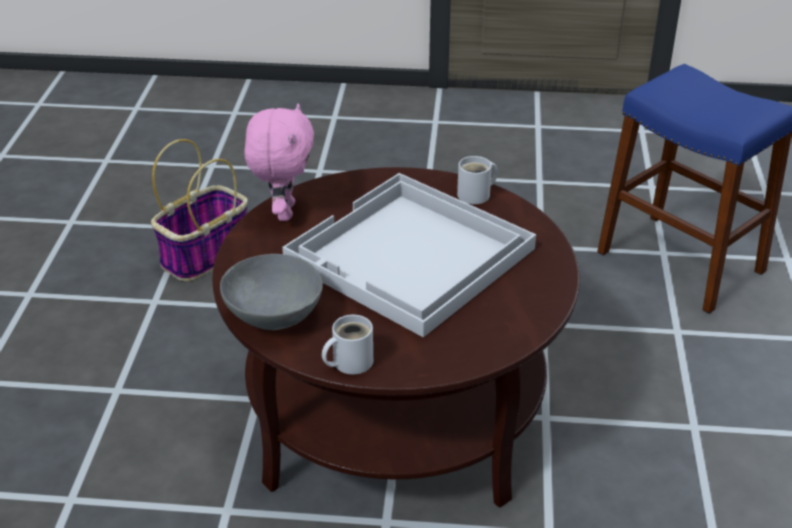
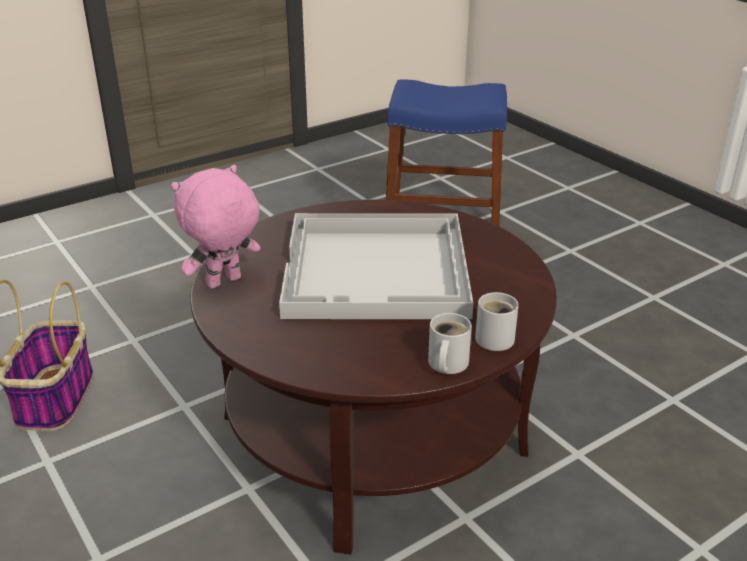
camera: 40 degrees left, 5 degrees down
grey bowl [220,254,323,330] -> none
pink plush toy [244,103,314,221] -> pink plush toy turned 90 degrees counterclockwise [171,165,260,289]
white mug [457,156,498,204] -> white mug moved to [475,292,519,351]

